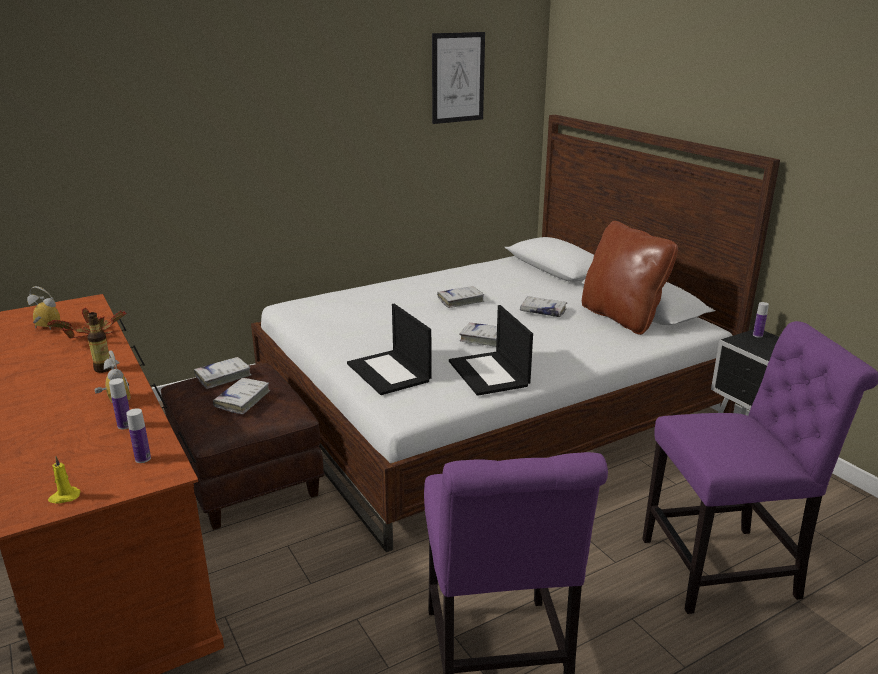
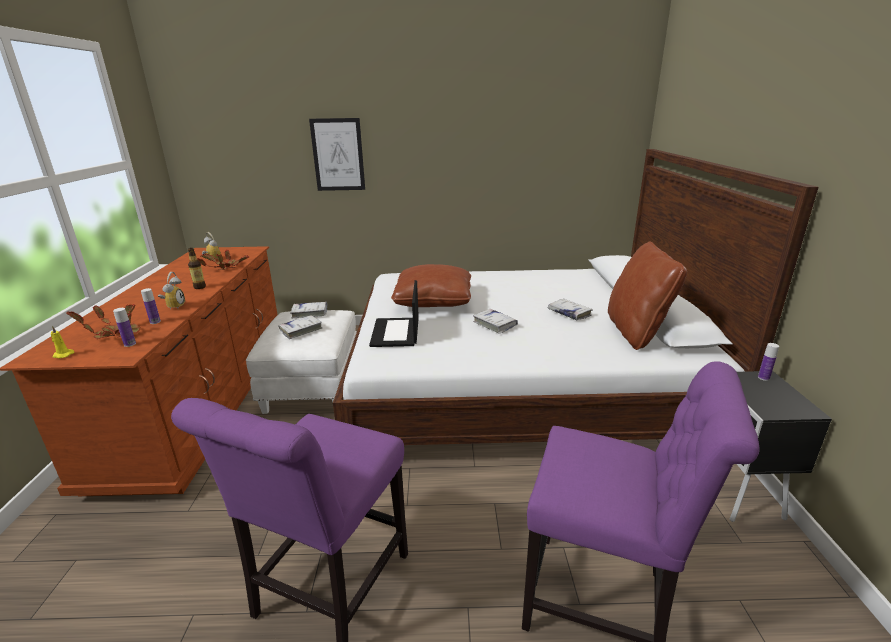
camera: 30 degrees right, 0 degrees up
brown ottoman [161,363,325,530] -> white ottoman [246,310,357,414]
picture [432,32,485,124] -> picture moved to [309,118,365,191]
white book [437,286,485,308] -> none
laptop [449,305,533,396] -> none
none -> potted plant [66,303,140,339]
none -> brown pillow [391,264,471,307]

